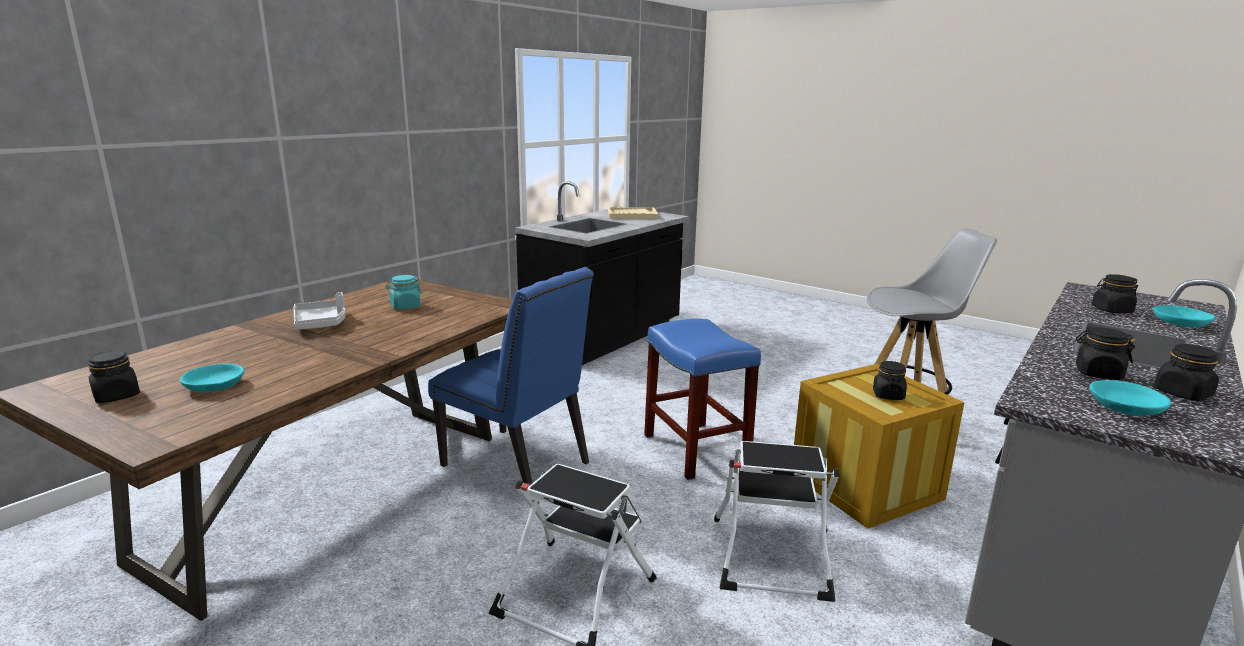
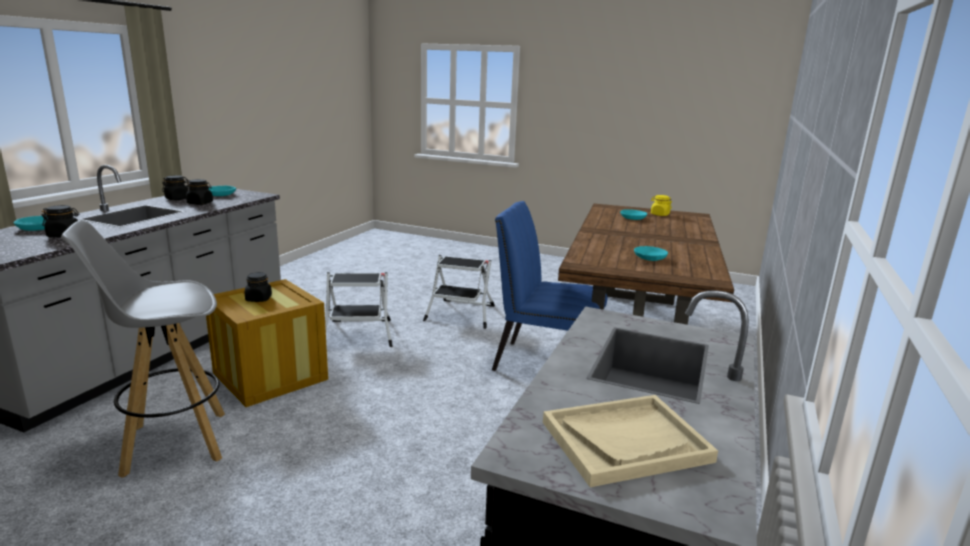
camera: 165 degrees right, 0 degrees up
black jar [88,351,140,403] -> yellow jar [651,195,672,216]
grey tray [293,292,345,330] -> none
turquoise jar [385,275,422,310] -> turquoise bowl [634,246,668,261]
blue stool [644,319,761,480] -> none

